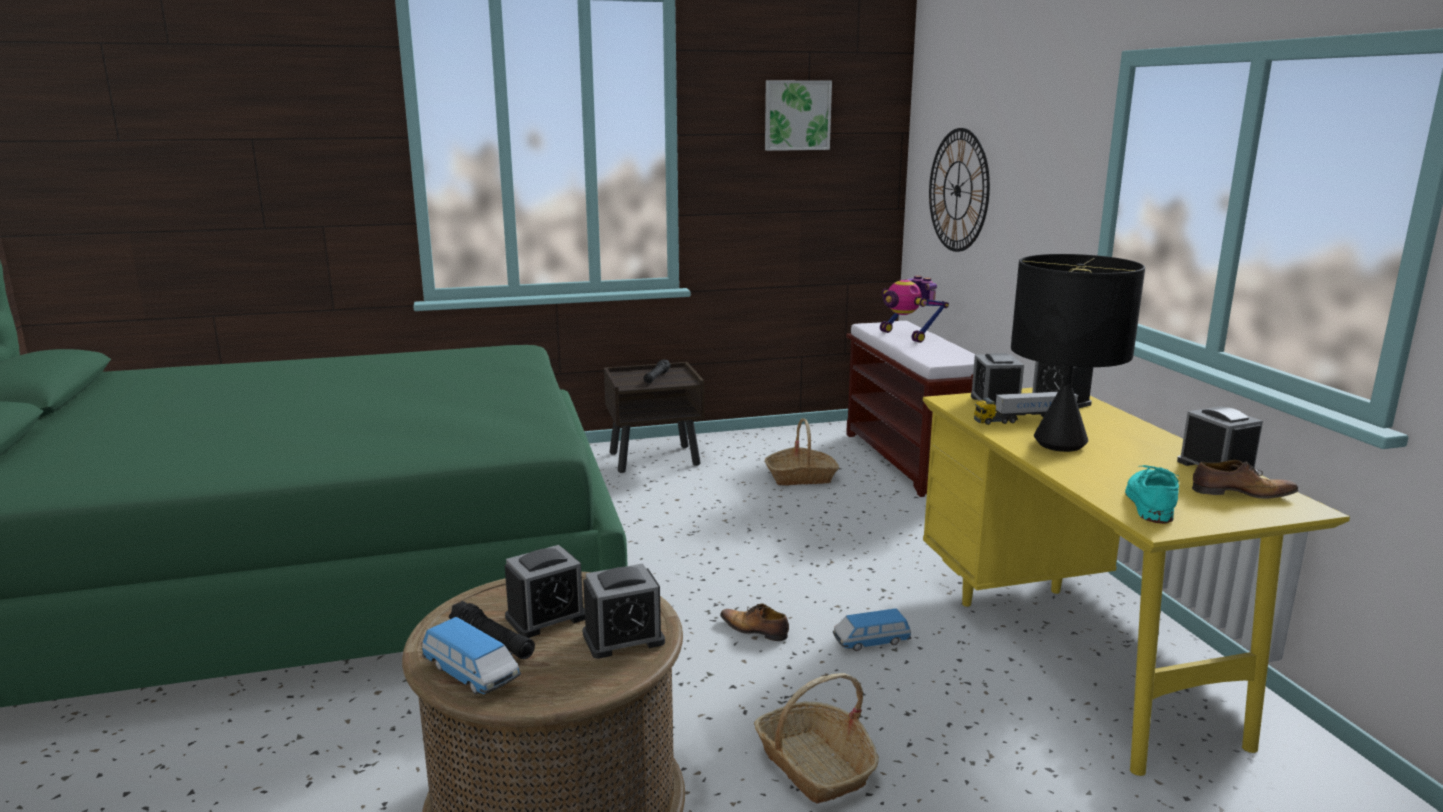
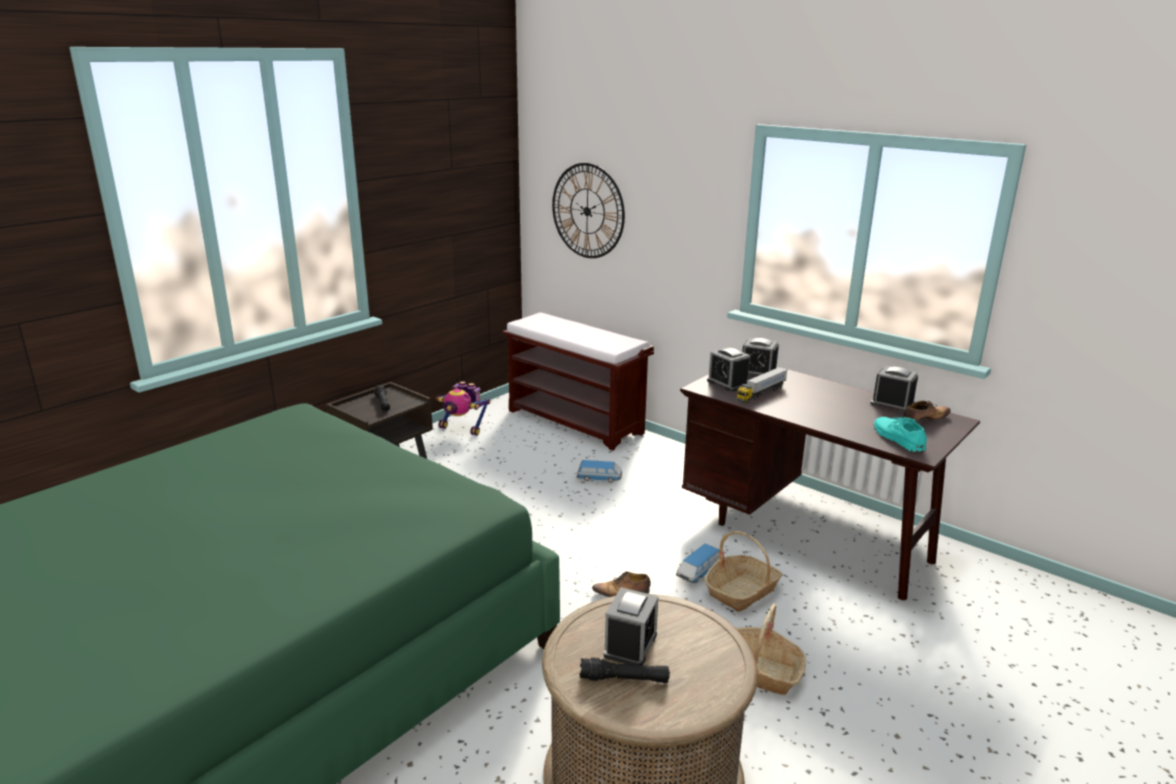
camera: 35 degrees left, 5 degrees up
toy car [422,617,521,694] -> toy car moved to [577,460,622,483]
alarm clock [582,564,665,659] -> none
picture [765,80,832,151] -> none
basket [765,418,839,486] -> basket moved to [704,531,782,612]
toy robot [880,275,949,343] -> toy robot moved to [436,381,490,436]
yellow desk [923,388,1350,776] -> brown desk [680,366,980,600]
black table lamp [1011,254,1145,452] -> none

